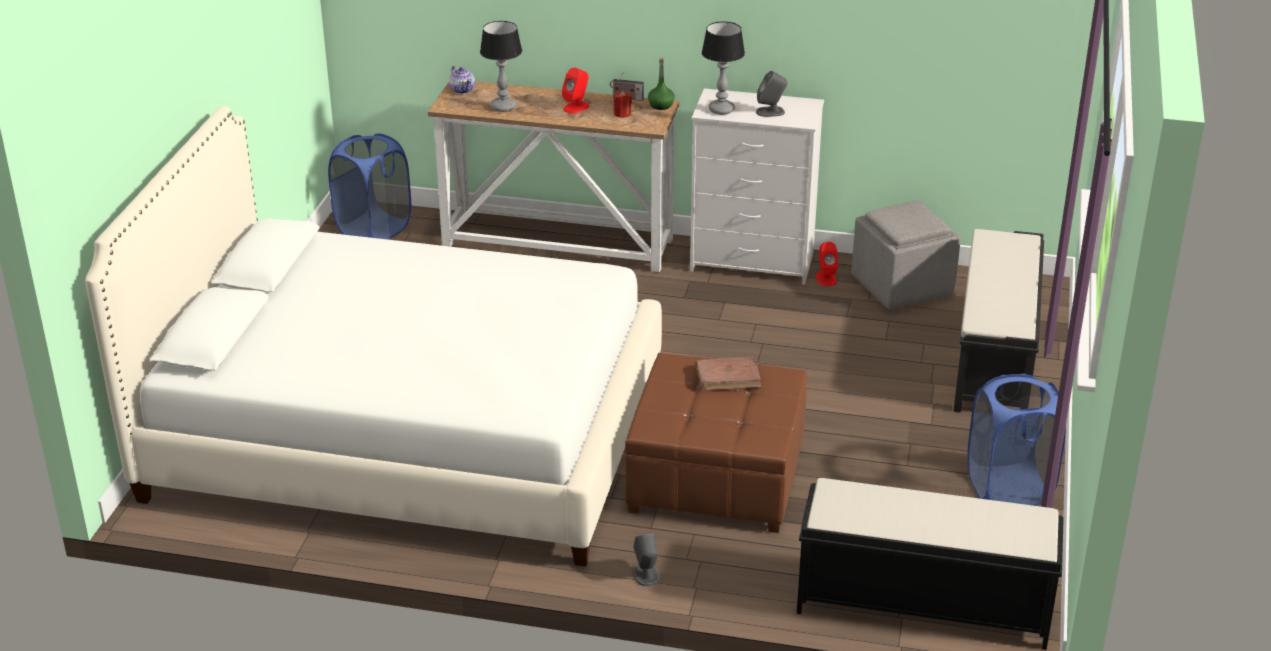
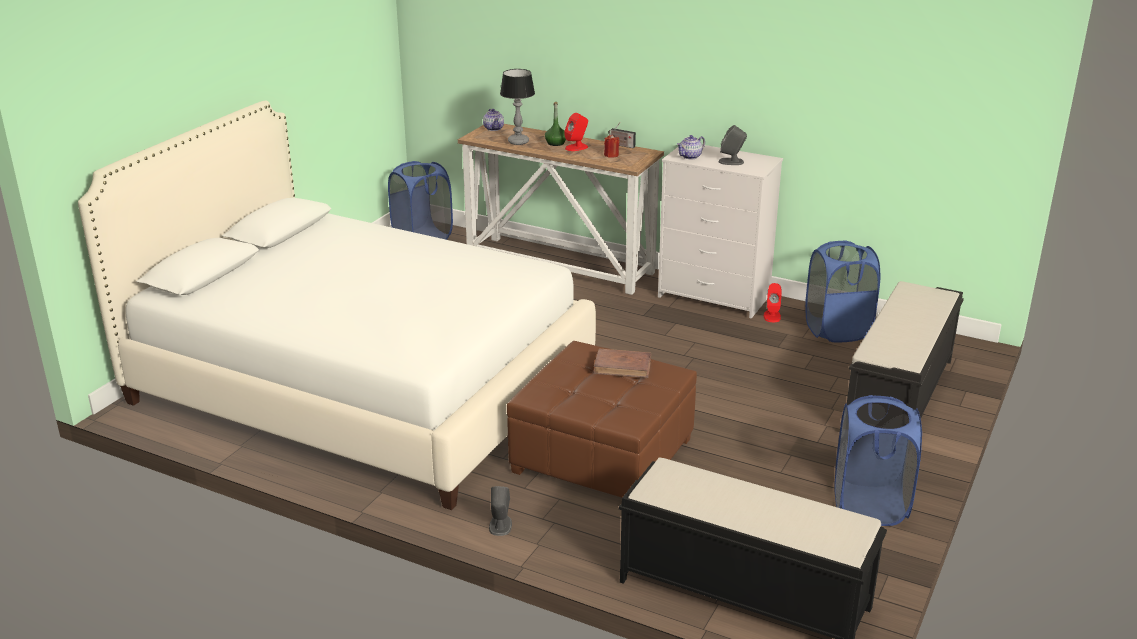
camera: 15 degrees right, 5 degrees down
green bottle [648,58,675,110] -> green bottle moved to [545,102,566,146]
table lamp [702,21,745,115] -> teapot [677,135,705,159]
grey ottoman [851,201,961,310] -> blue laundry basket [805,240,880,342]

